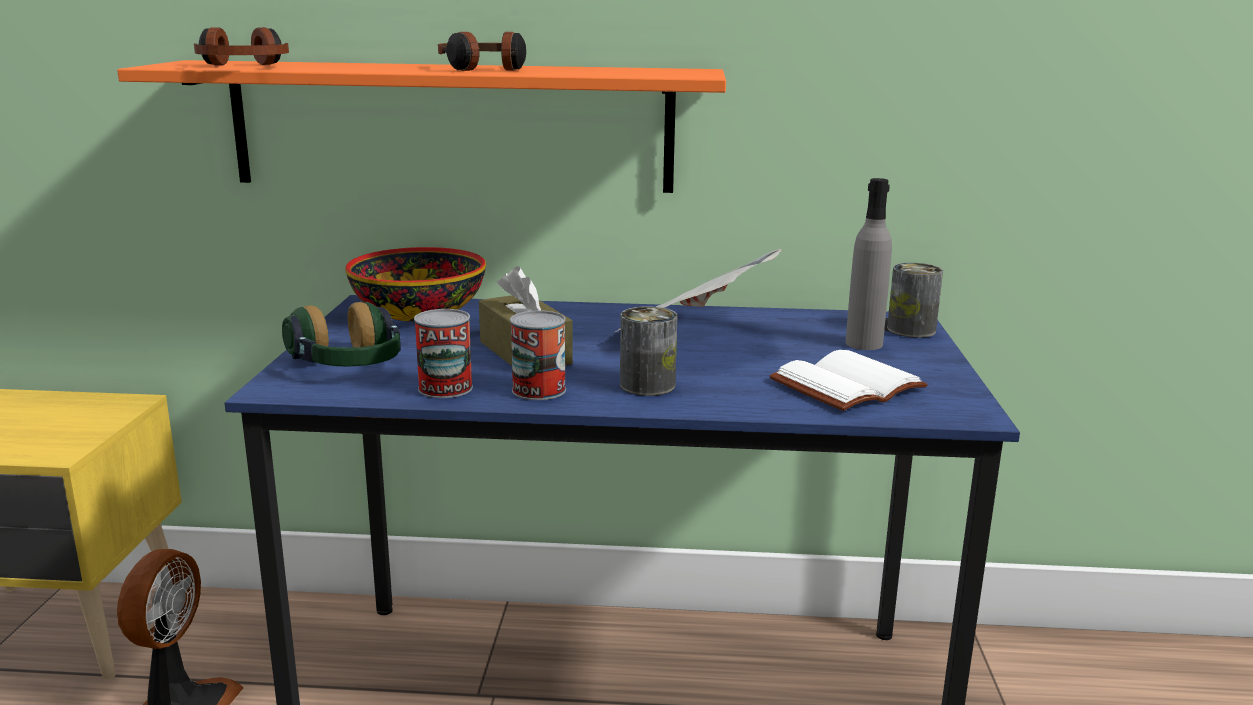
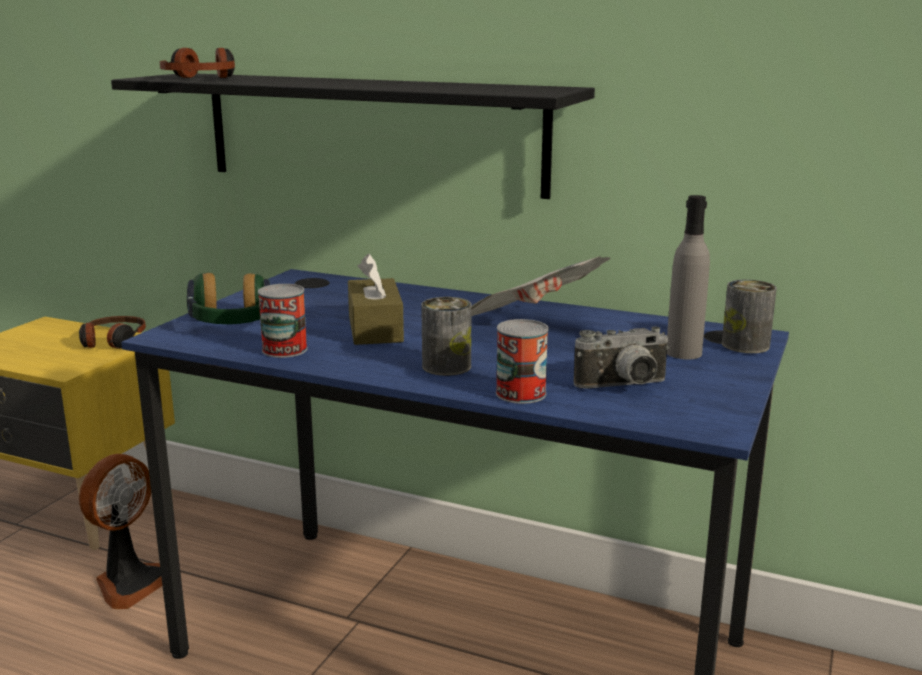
camera: 20 degrees right, 0 degrees up
orange shelf [117,60,726,193] -> black shelf [111,74,595,199]
bowl [345,247,486,321] -> none
headphones [438,32,526,71] -> headphones moved to [79,316,146,349]
can [510,311,566,400] -> can moved to [496,319,549,404]
white book [770,350,928,411] -> camera [574,326,670,389]

